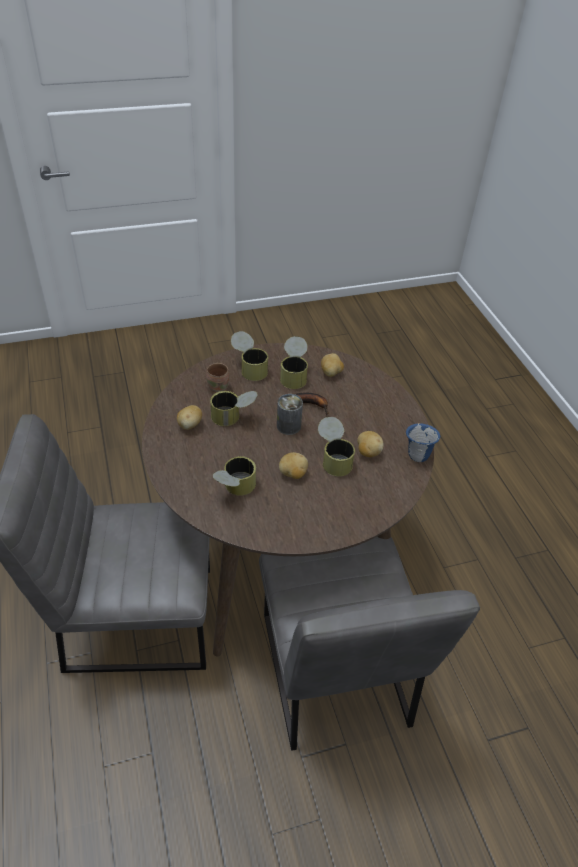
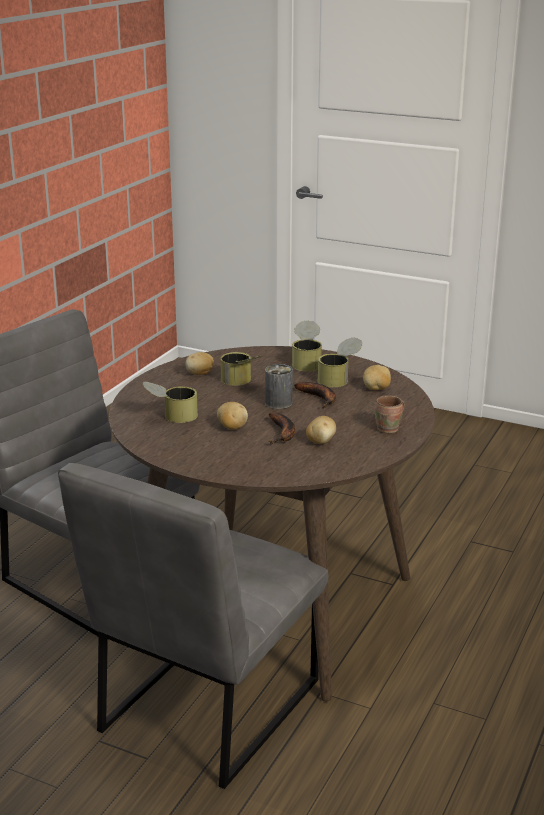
camera: 45 degrees right, 20 degrees down
brown mug [206,363,229,394] -> brown mug moved to [375,395,405,433]
can [318,417,355,477] -> banana [269,412,295,444]
blue mug [406,423,440,462] -> none

